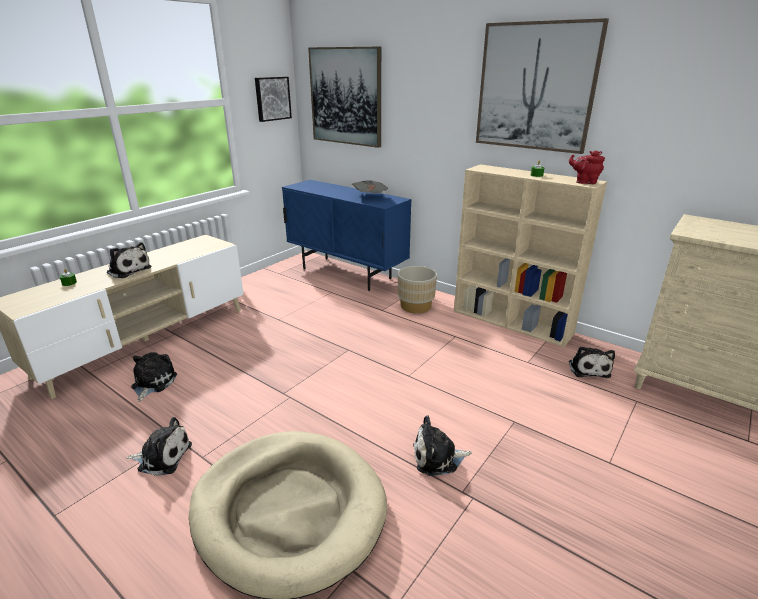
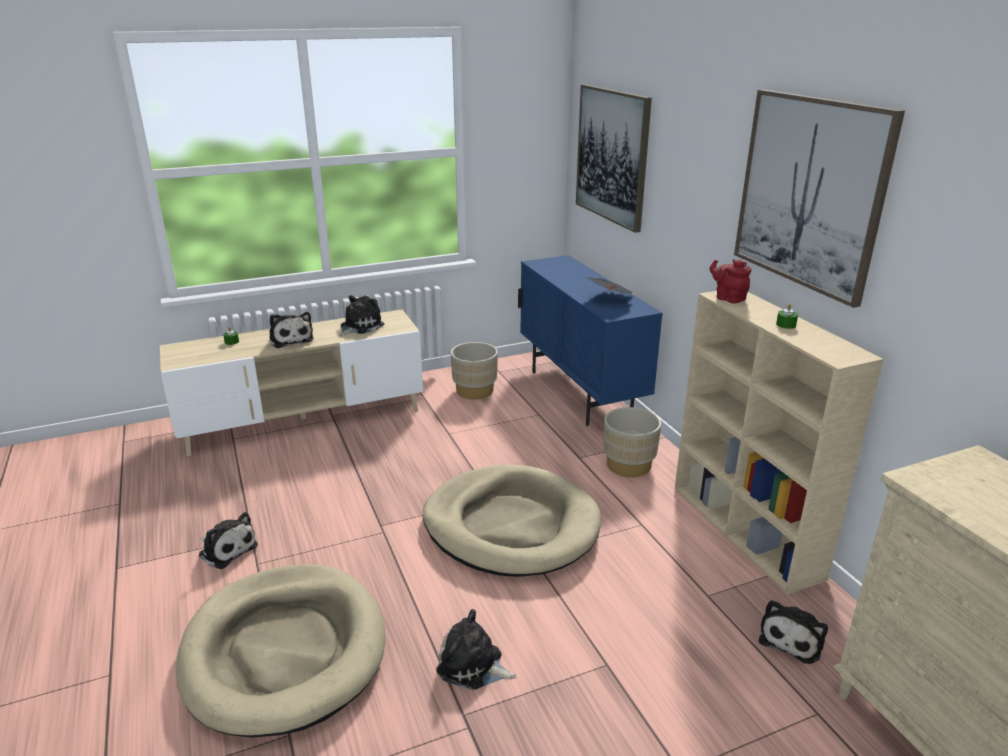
camera: 30 degrees right, 0 degrees up
plush toy [131,352,177,401] -> plush toy moved to [339,295,384,337]
picture [255,77,292,122] -> none
red teapot [569,150,605,184] -> red teapot moved to [710,259,751,303]
none -> beige dog bed [423,465,601,577]
none -> beige planter [451,342,498,400]

